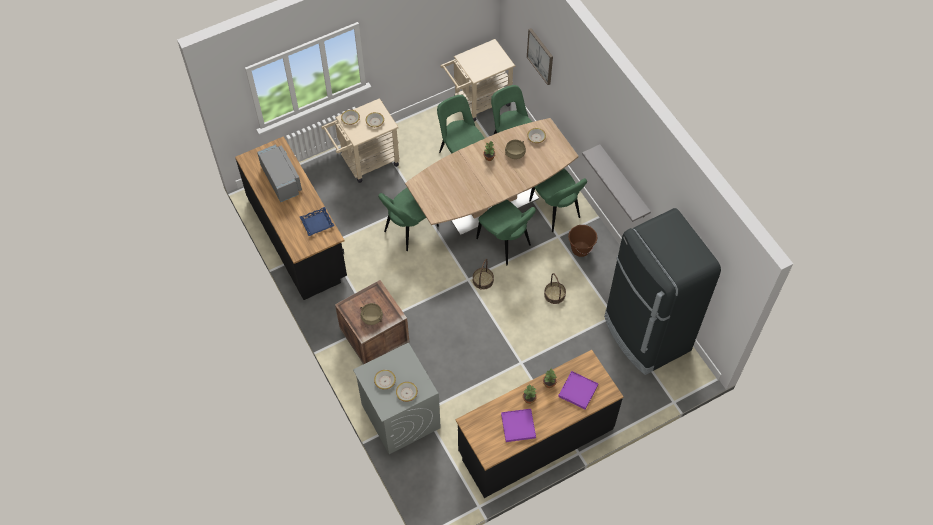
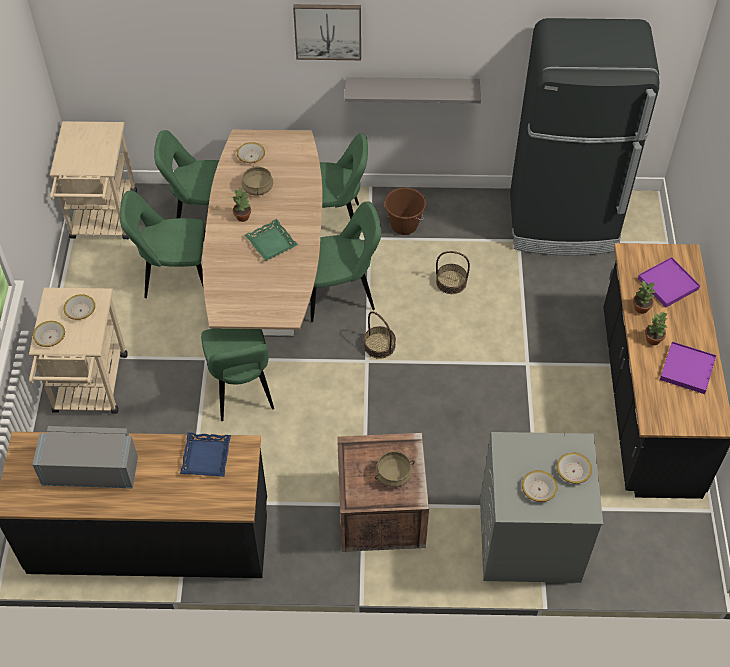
camera: 60 degrees left, 5 degrees down
picture [527,28,553,85] -> picture moved to [293,4,361,60]
none -> green tray [245,219,298,261]

